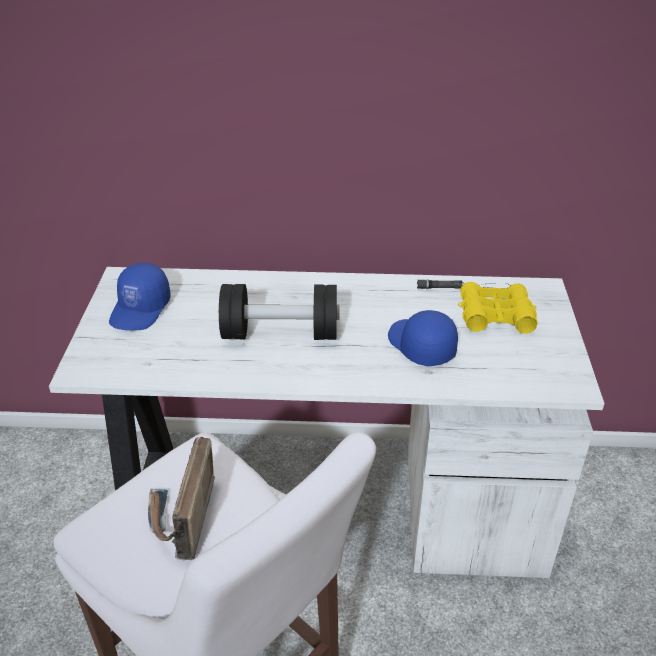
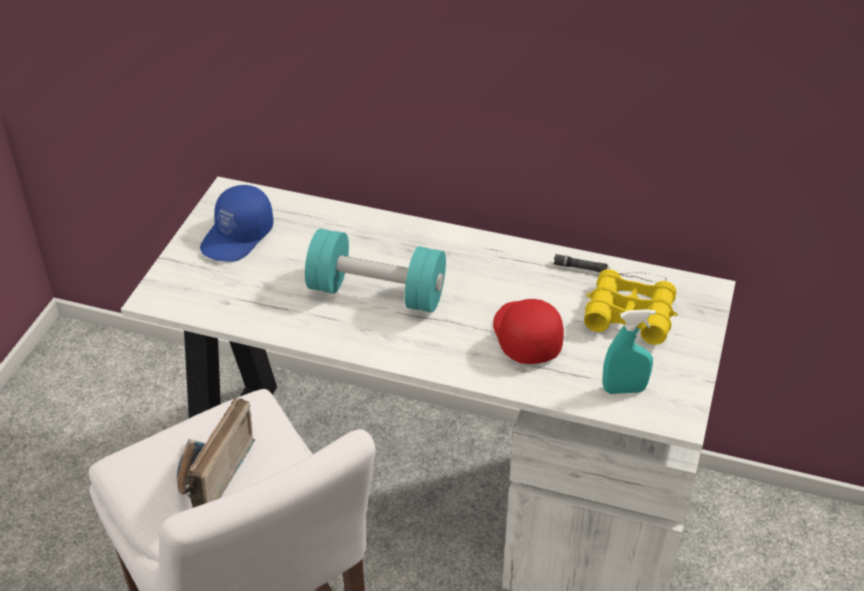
camera: 15 degrees right, 5 degrees up
black dumbbell [219,284,340,340] -> turquoise dumbbell [305,229,446,312]
blue cap [388,310,458,366] -> red cap [493,299,564,364]
none -> turquoise spray bottle [603,309,656,394]

